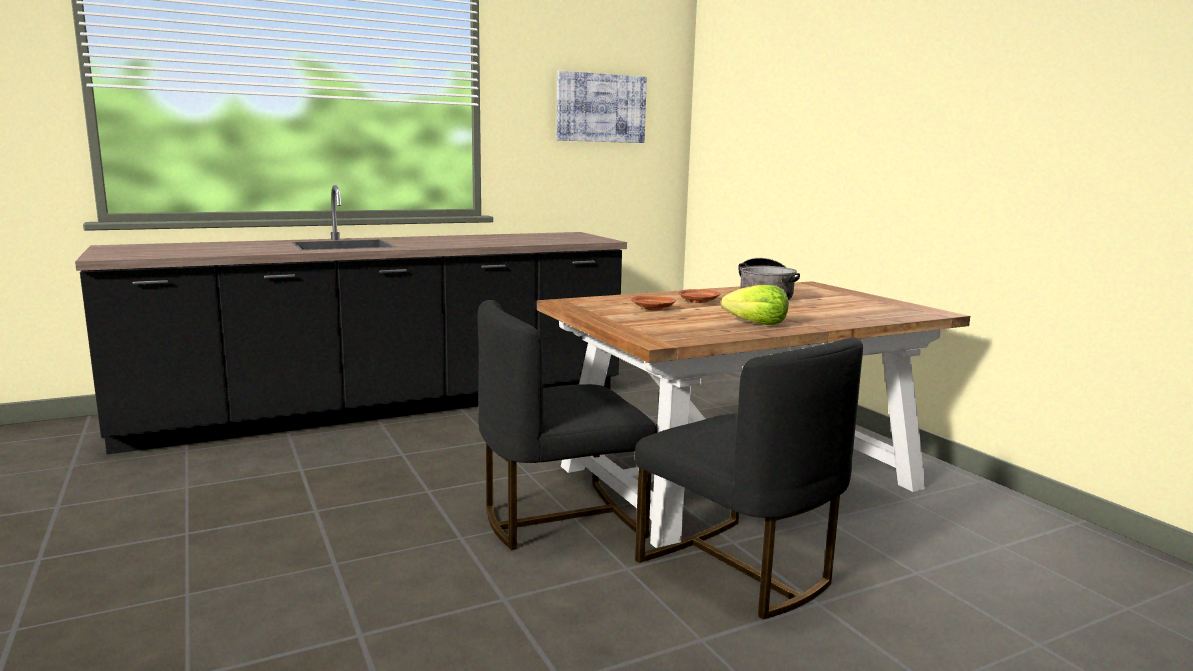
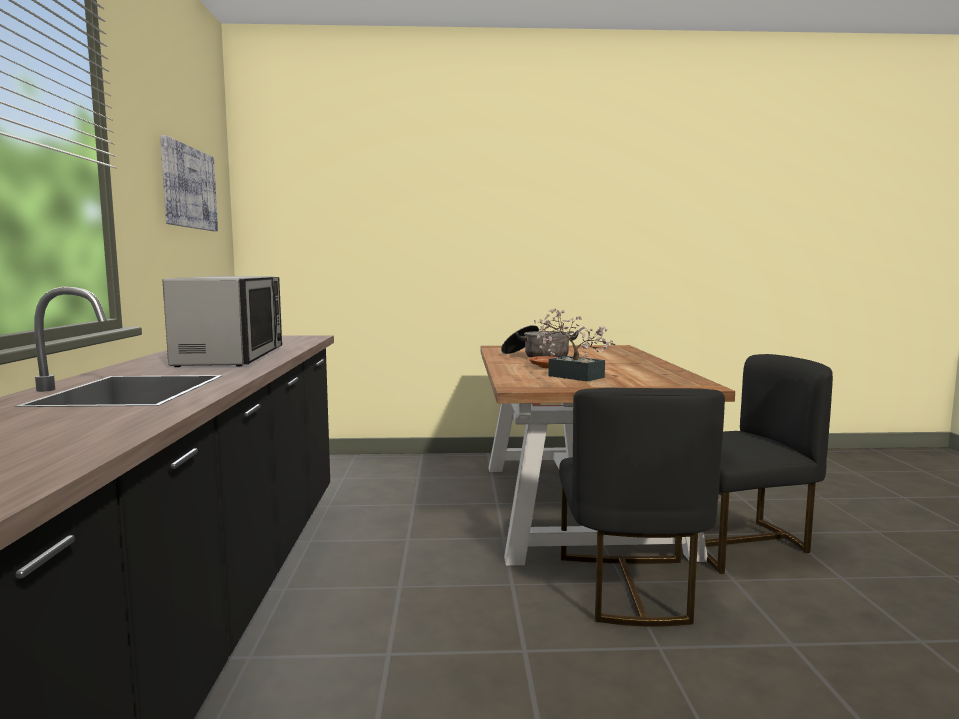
camera: 65 degrees left, 5 degrees down
brown plate [631,296,676,310] -> potted plant [534,308,616,382]
lettuce [721,285,788,325] -> none
none -> microwave [163,276,282,367]

